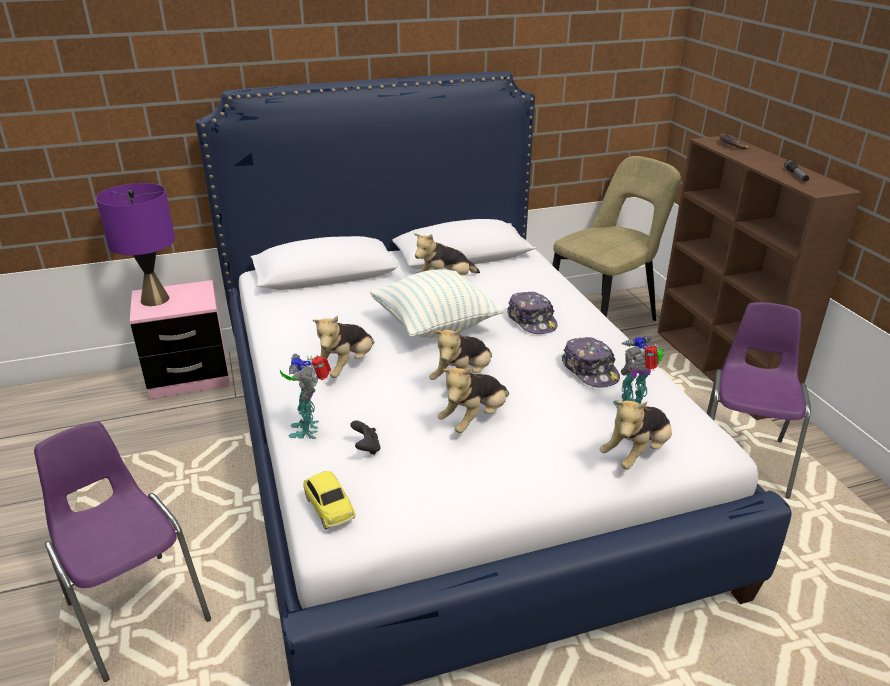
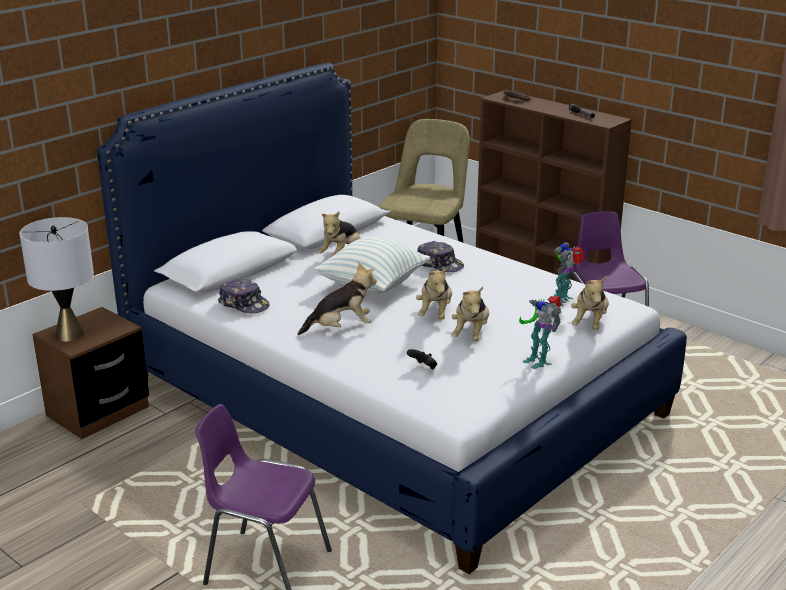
camera: 30 degrees left, 5 degrees down
purple table lamp [96,183,175,306] -> grey table lamp [20,217,94,342]
pink nightstand [130,280,230,399] -> brown nightstand [32,307,149,439]
toy robot [280,353,331,439] -> toy robot moved to [519,296,562,369]
toy car [303,471,356,530] -> none
plush toy [313,316,374,378] -> plush toy turned 105 degrees counterclockwise [298,262,377,335]
cap [562,337,620,388] -> cap moved to [218,279,270,313]

